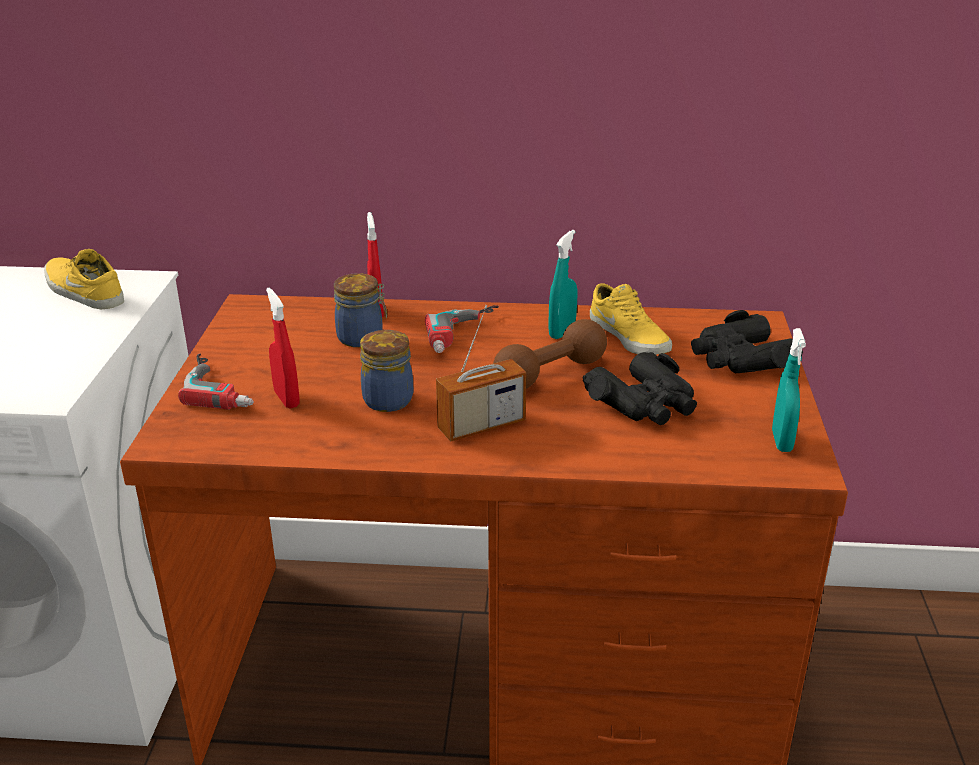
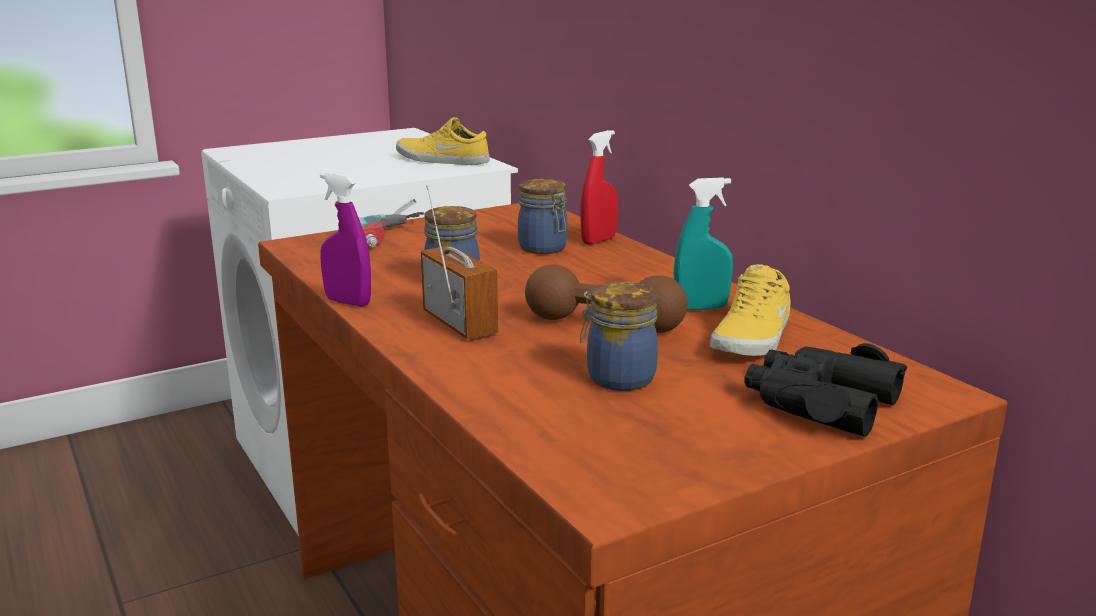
camera: 55 degrees right, 10 degrees down
yellow shoe [44,249,124,309] -> yellow shoe turned 75 degrees counterclockwise [396,117,490,165]
red spray bottle [266,288,300,409] -> none
power drill [425,305,499,353] -> none
radio [436,305,526,441] -> radio turned 150 degrees counterclockwise [421,186,498,339]
black binoculars [583,352,697,425] -> jar [580,281,658,391]
turquoise spray bottle [772,328,806,452] -> none
none -> purple spray bottle [320,172,371,307]

